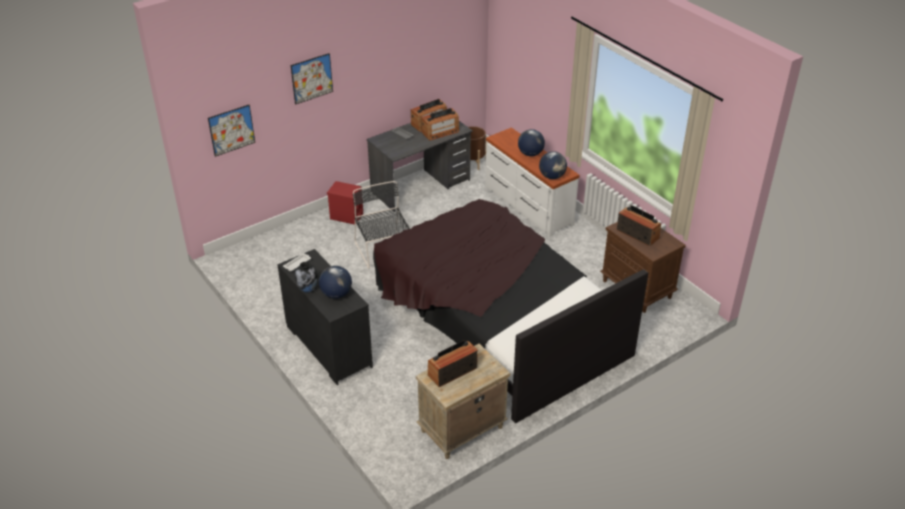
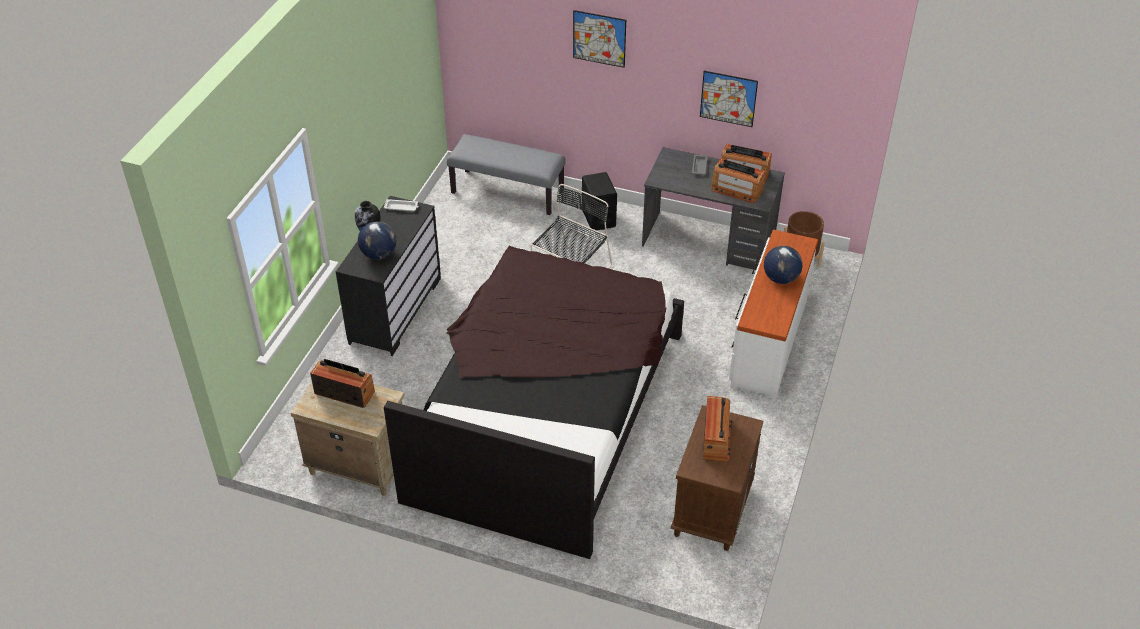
camera: 55 degrees right, 5 degrees up
picture [208,105,255,157] -> picture moved to [700,71,758,127]
red speaker [327,181,363,225] -> black speaker [582,172,617,230]
globe [539,151,567,179] -> none
none -> grey bench [447,134,566,215]

